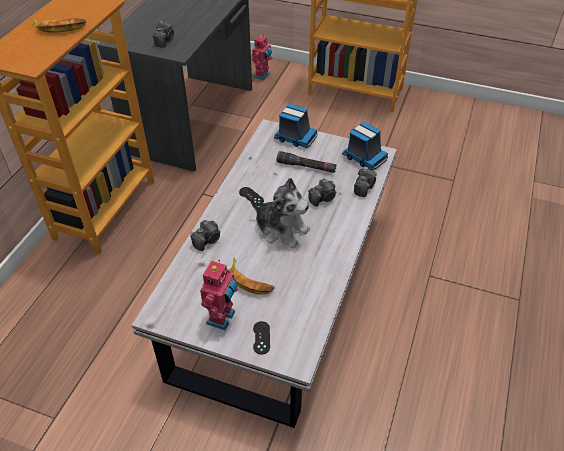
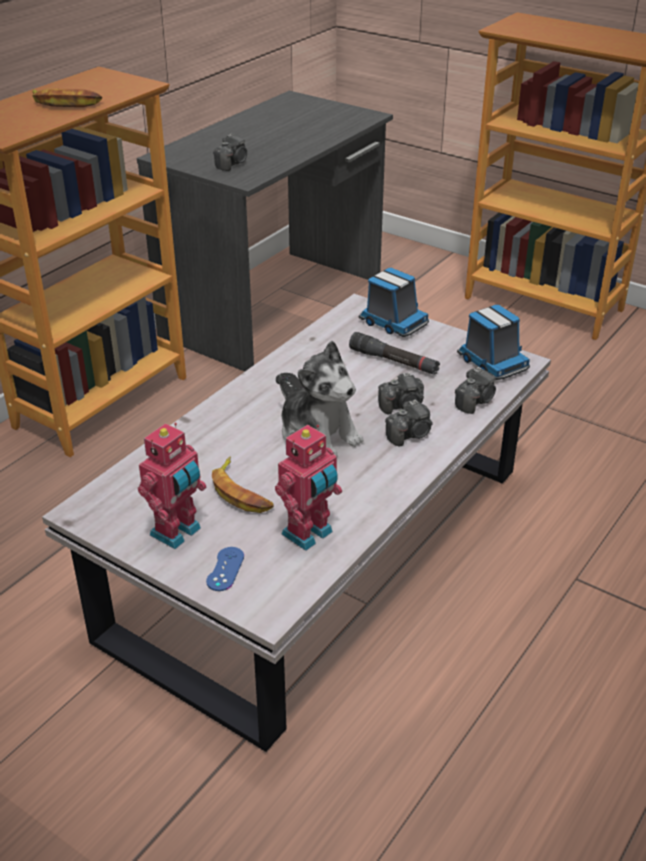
camera: 15 degrees right, 10 degrees down
camera [190,220,220,251] -> camera moved to [385,400,433,447]
toy robot [252,34,272,80] -> toy robot moved to [275,425,342,551]
black game controller [253,321,270,354] -> blue game controller [206,547,244,591]

